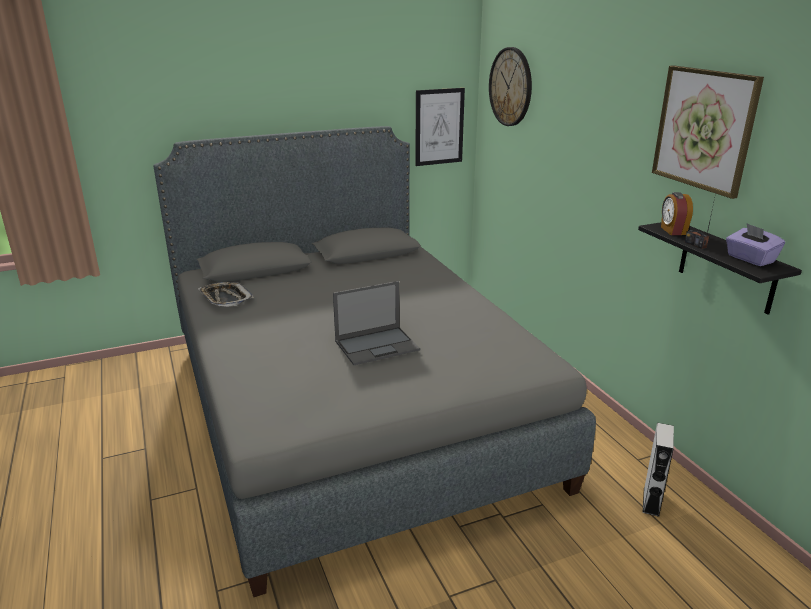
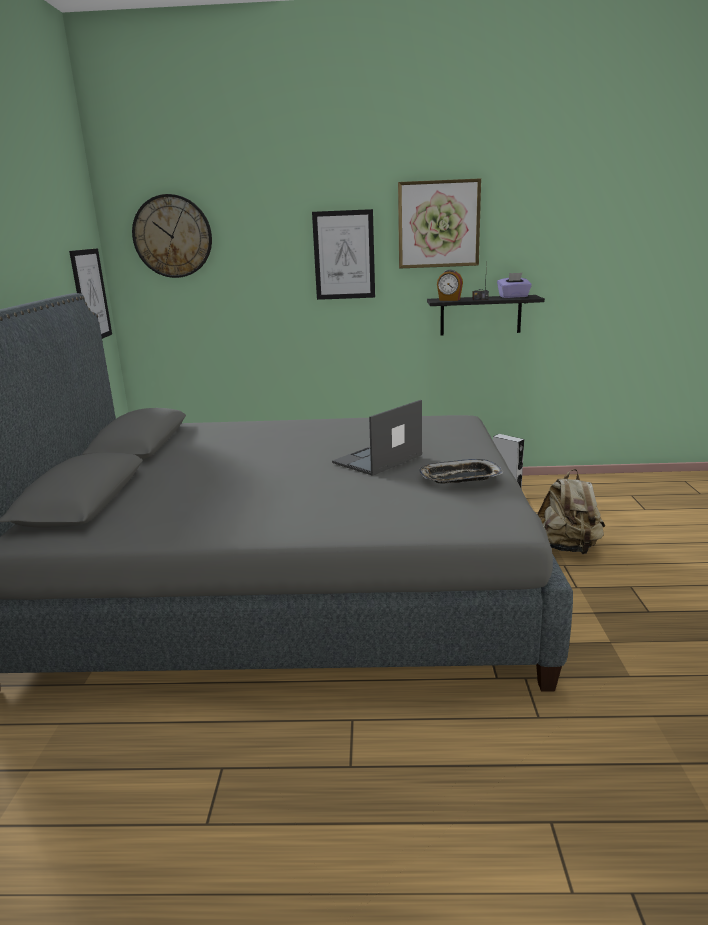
camera: 65 degrees left, 5 degrees down
tray [198,282,254,307] -> tray moved to [419,459,504,484]
laptop [333,281,420,365] -> laptop turned 135 degrees counterclockwise [332,400,422,476]
none -> picture [312,209,375,300]
none -> beige backpack [537,469,605,554]

